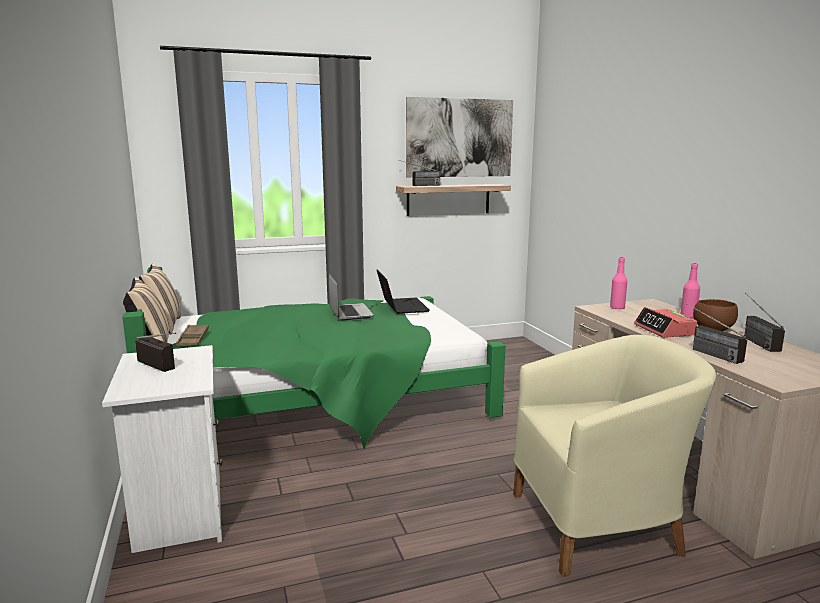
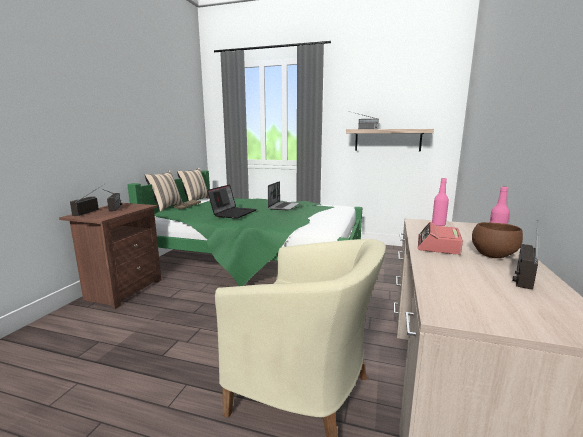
camera: 35 degrees right, 0 degrees up
white nightstand [102,345,222,553] -> brown nightstand [59,203,161,309]
laptop [377,269,430,314] -> laptop moved to [207,184,257,219]
picture [406,97,513,177] -> none
radio [682,301,747,364] -> radio moved to [70,185,103,216]

